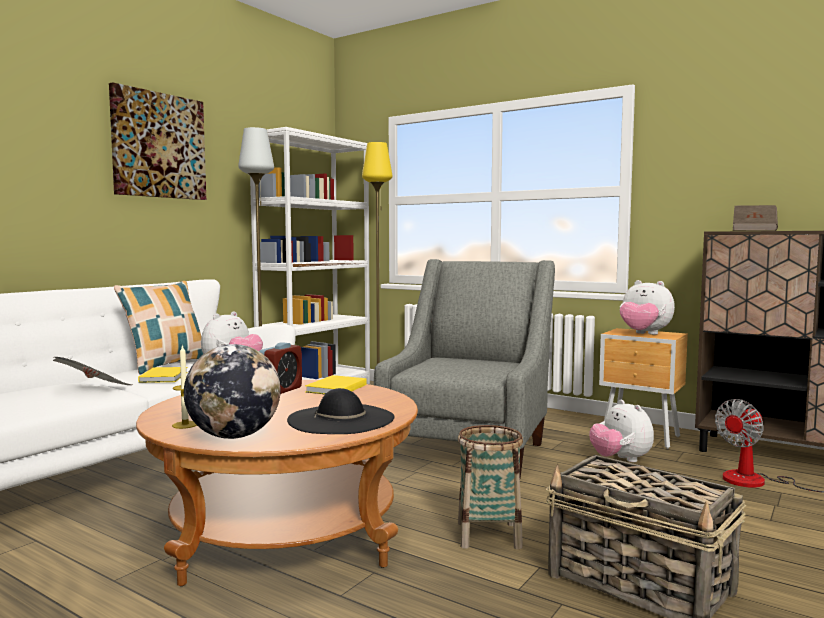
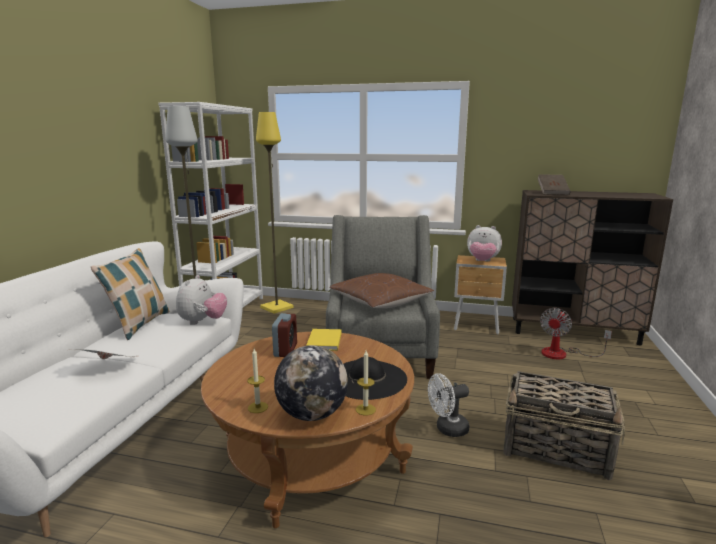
camera: 20 degrees left, 10 degrees up
picture [109,82,206,200] -> none
yellow book [138,367,188,383] -> none
basket [458,425,523,549] -> white fan [428,373,469,437]
plush toy [589,399,654,462] -> none
none -> brown pillow [329,273,434,308]
none -> candle [356,350,376,415]

